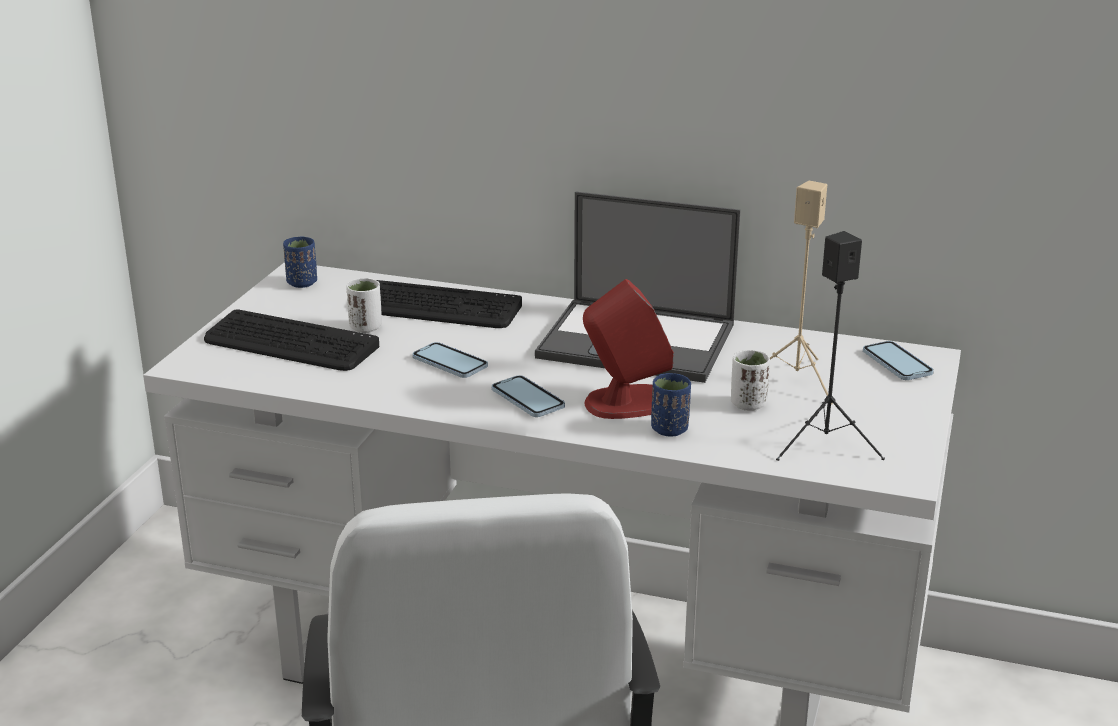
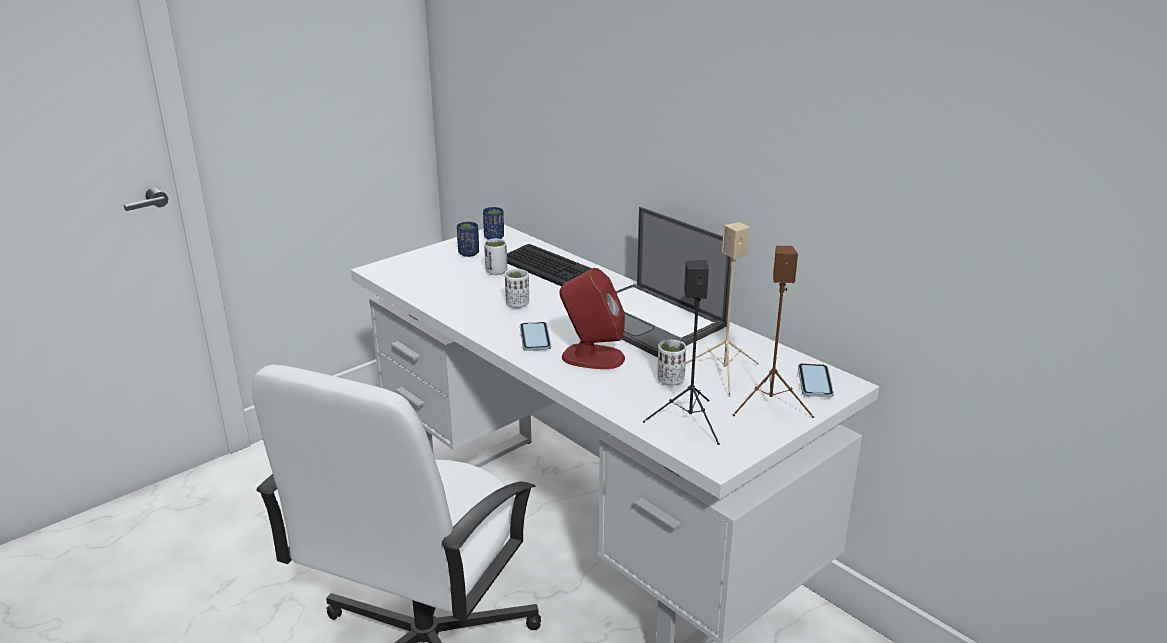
camera: 30 degrees right, 0 degrees up
keyboard [204,309,379,371] -> none
phone [412,342,488,378] -> white cup [505,269,529,308]
blue cup [651,373,691,437] -> blue cup moved to [457,222,479,257]
none -> brown speaker [732,246,814,418]

